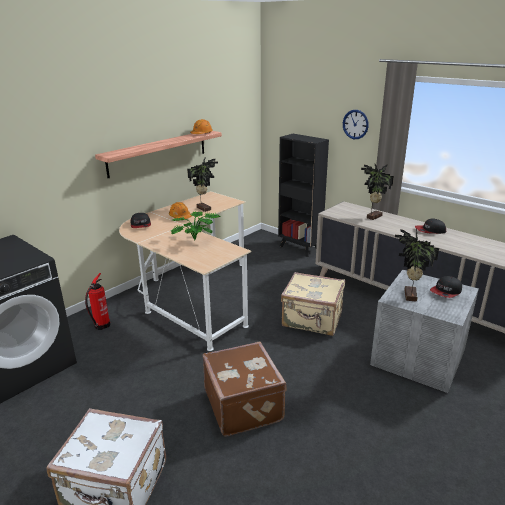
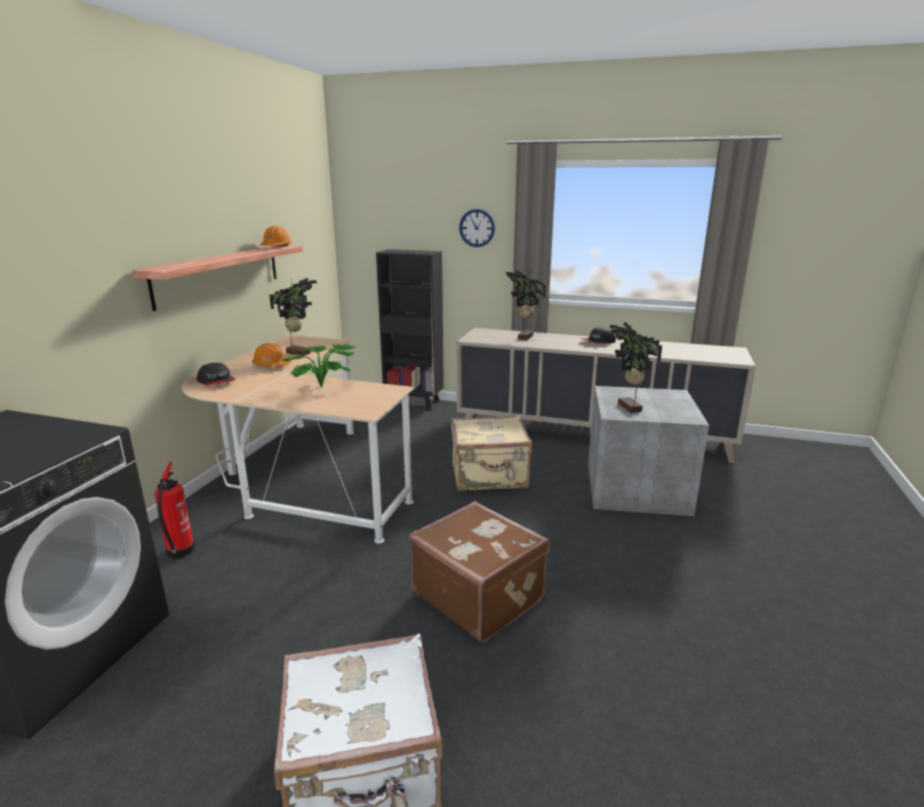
camera: 25 degrees left, 5 degrees down
cap [430,276,462,298] -> none

